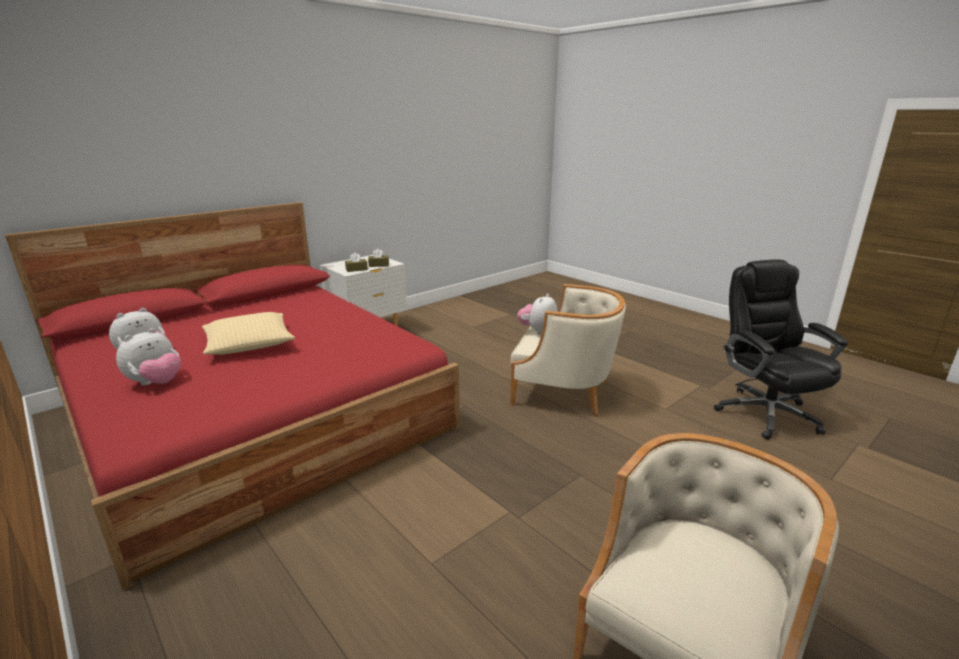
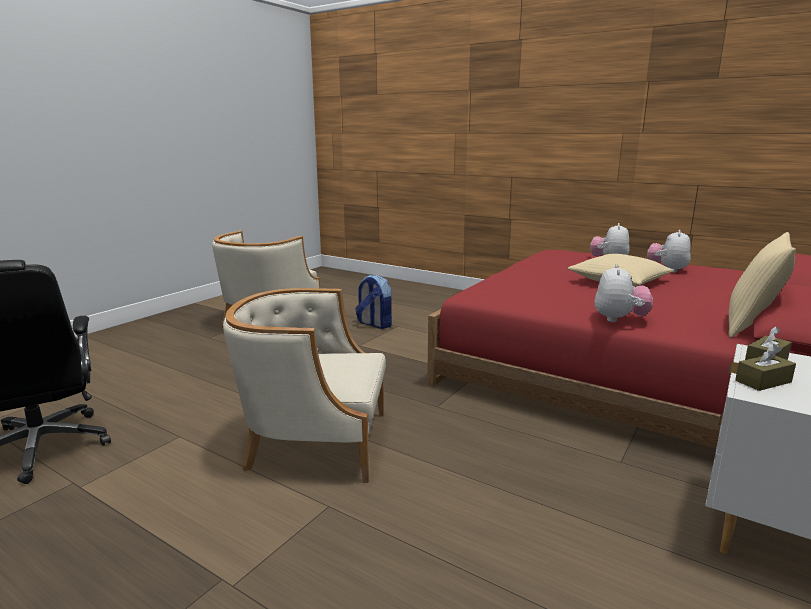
camera: 165 degrees right, 5 degrees down
plush toy [517,294,557,335] -> plush toy moved to [595,264,653,322]
none -> backpack [355,275,392,329]
none -> beige pillow [729,232,796,338]

